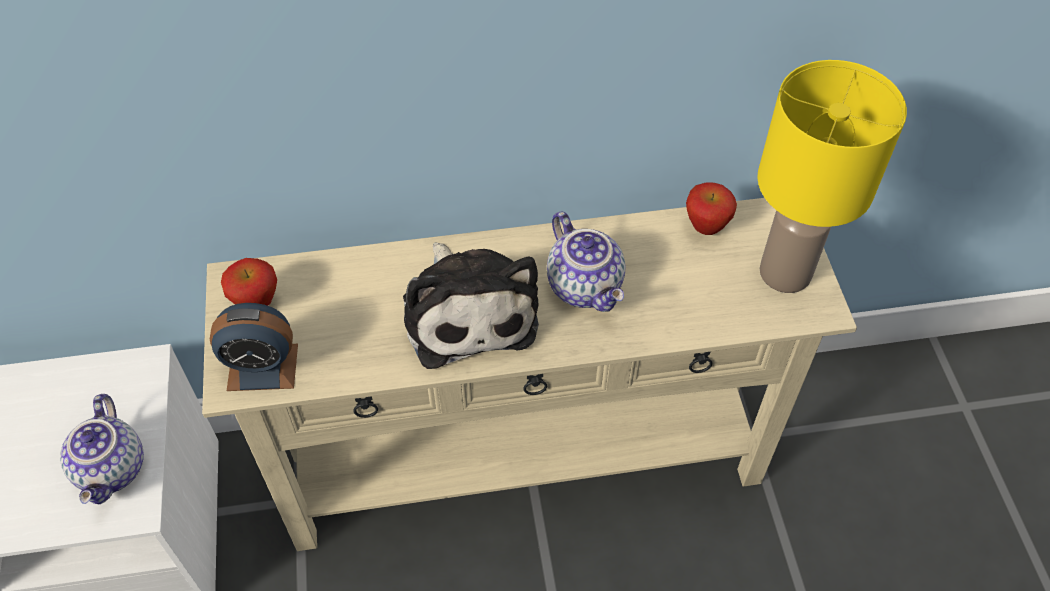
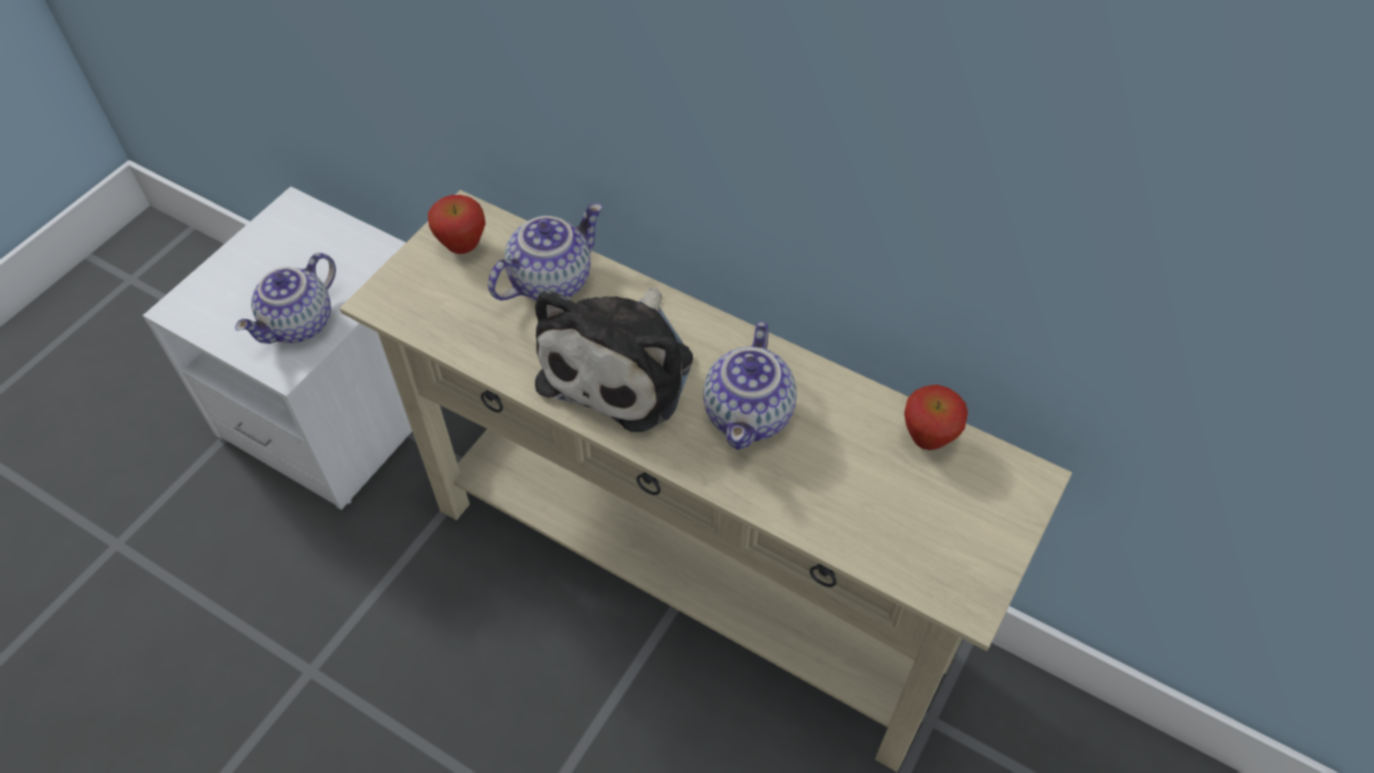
camera: 40 degrees right, 0 degrees up
alarm clock [210,303,298,391] -> none
yellow table lamp [757,60,907,293] -> none
none -> teapot [488,203,603,301]

